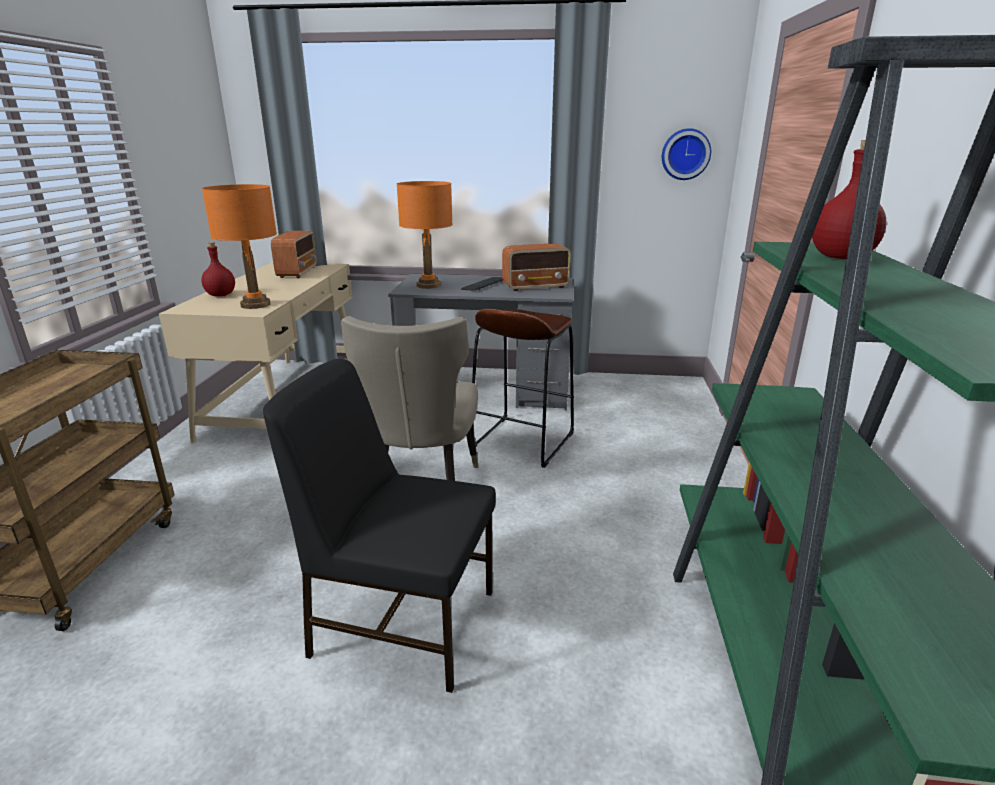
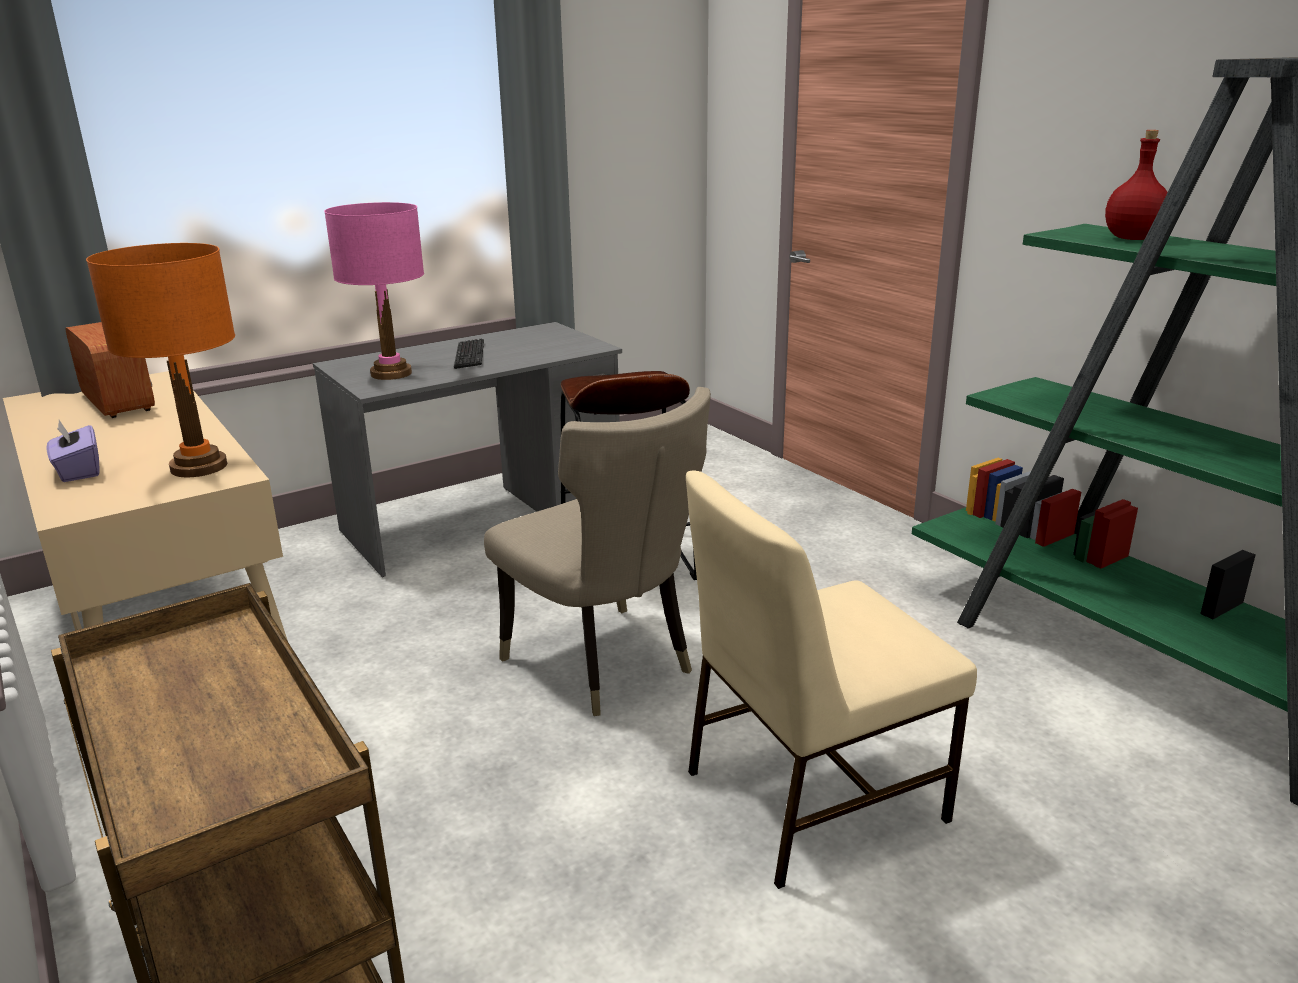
camera: 40 degrees left, 0 degrees up
red bottle [201,242,235,297] -> purple tissue box [47,420,100,482]
black chair [263,359,496,693] -> beige chair [686,470,977,889]
orange table lamp [397,181,453,289] -> pink table lamp [324,202,424,380]
radio [502,244,571,291] -> none
wall clock [662,128,711,180] -> none

